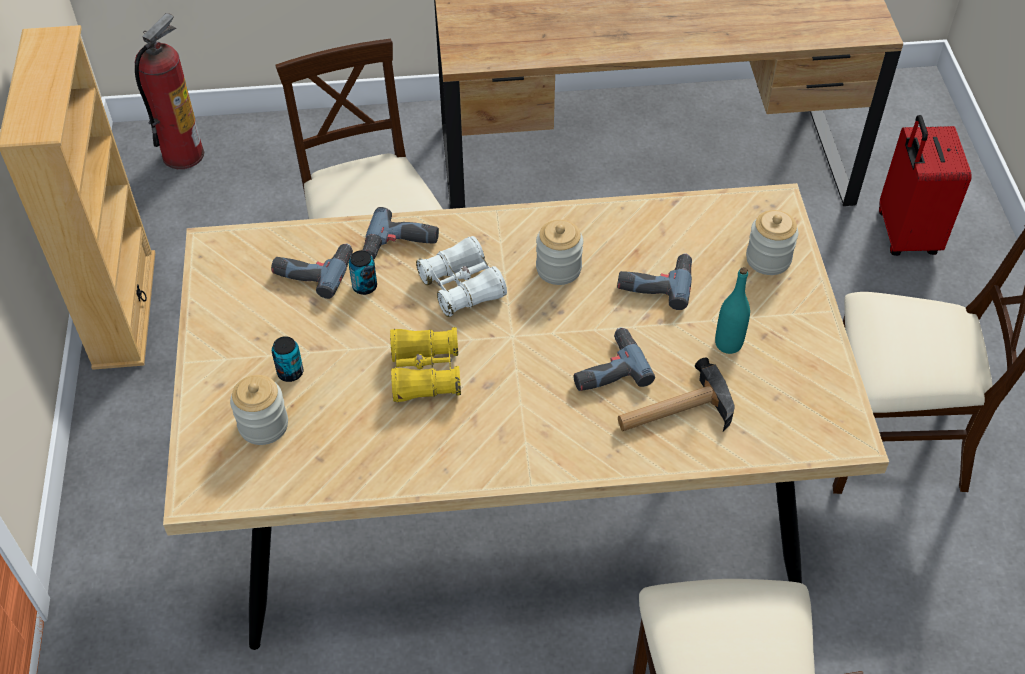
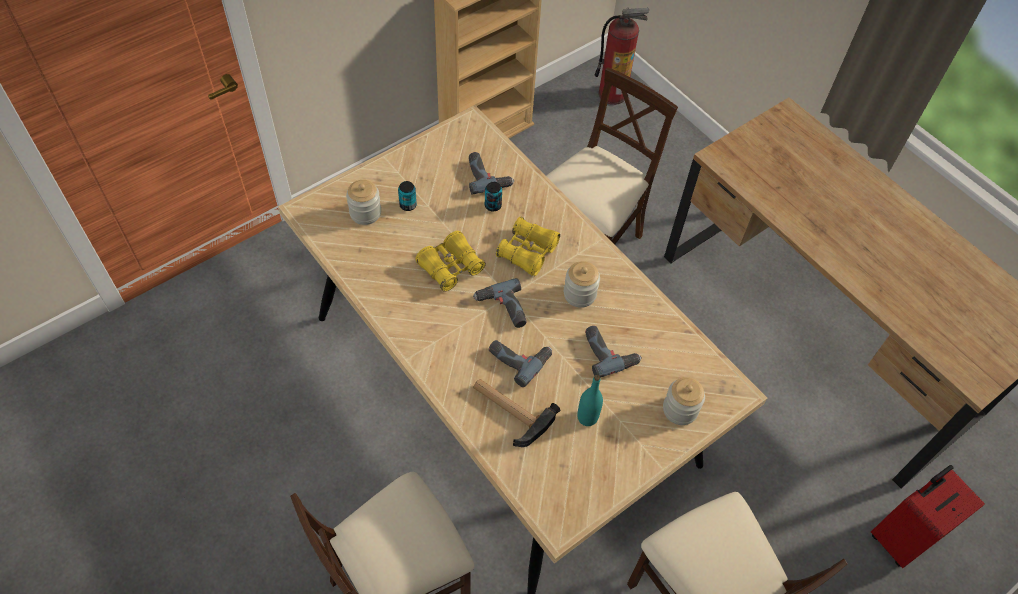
camera: 55 degrees right, 5 degrees up
power drill [363,207,439,259] -> power drill moved to [473,278,526,328]
white binoculars [416,236,507,317] -> yellow binoculars [496,217,560,276]

